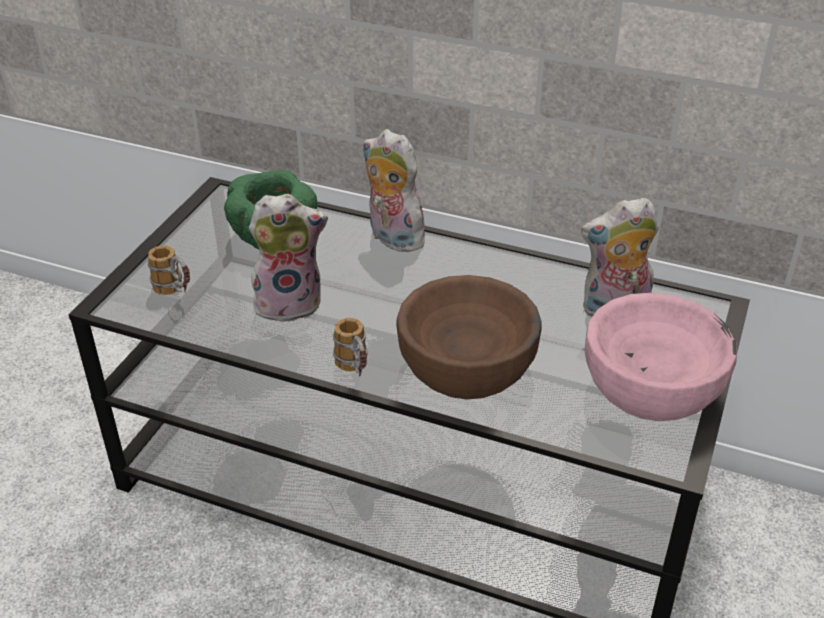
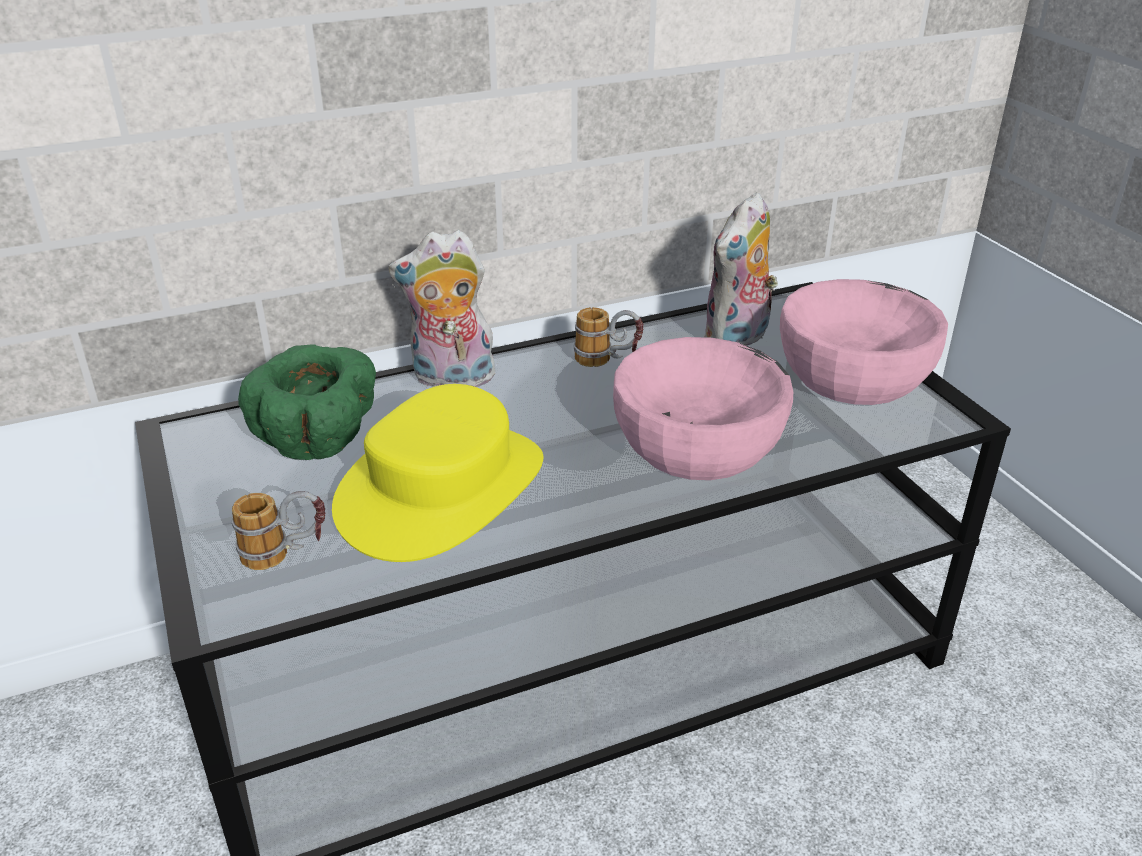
camera: 45 degrees left, 5 degrees down
plush toy [249,194,328,323] -> yellow hat [332,384,543,562]
mug [333,318,368,377] -> mug moved to [574,307,644,367]
brown bowl [396,275,542,399] -> pink bowl [613,337,793,480]

